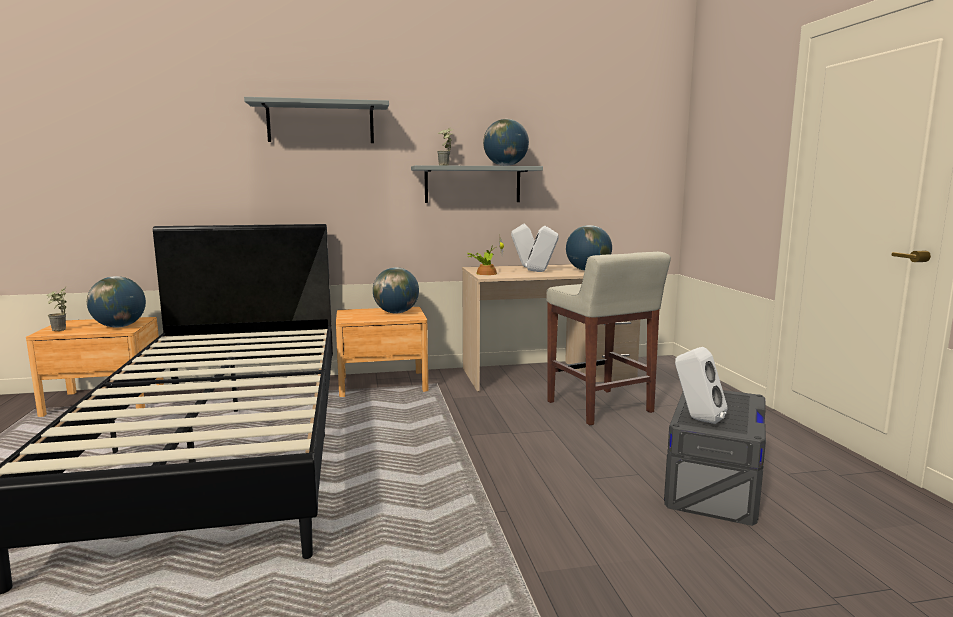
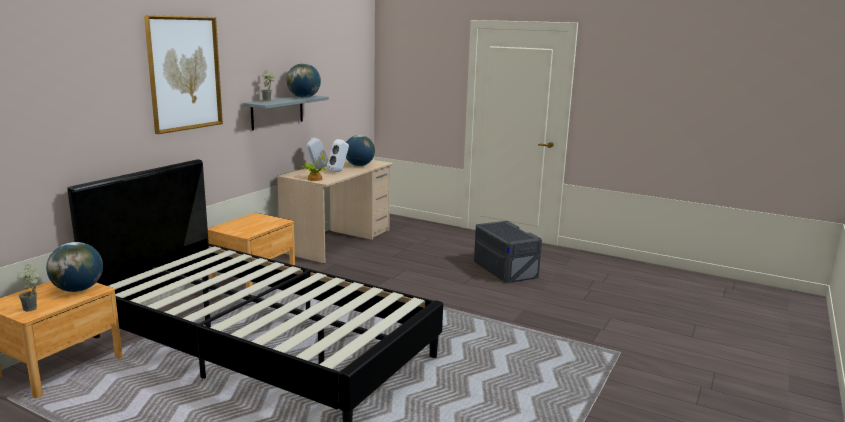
camera: 50 degrees left, 5 degrees up
grey shelf [244,97,389,143] -> picture [144,15,223,134]
globe [373,267,419,314] -> none
beige stool [546,252,671,425] -> none
white speaker [675,347,728,424] -> none

